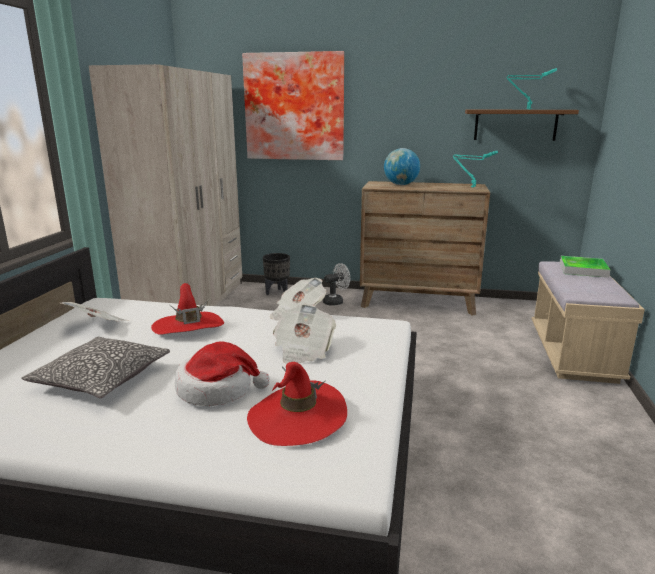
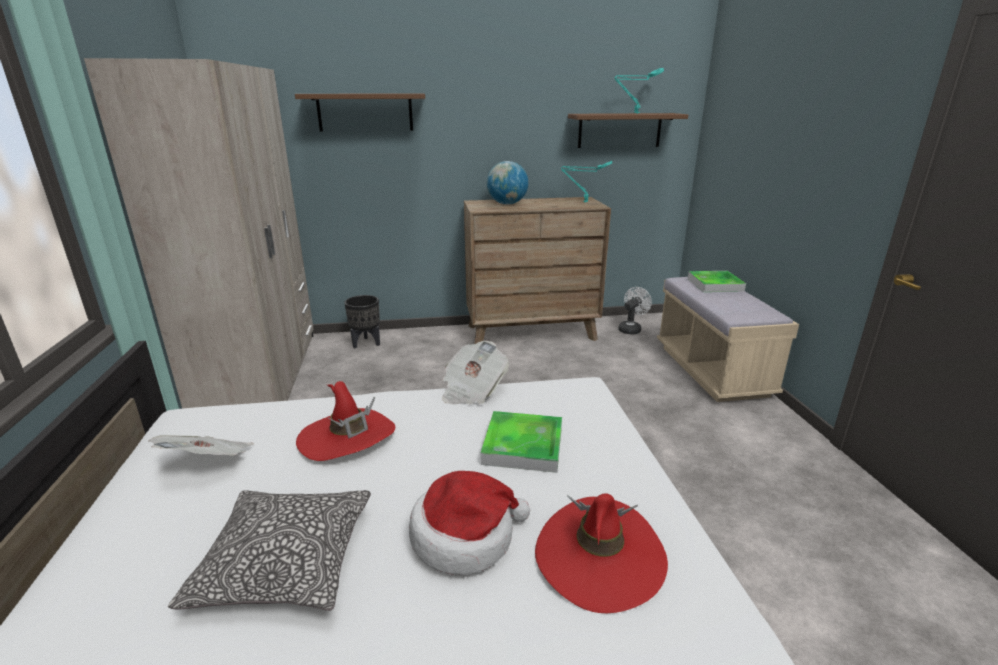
camera: 20 degrees left, 5 degrees up
picture [242,51,344,160] -> brown shelf [295,94,425,131]
newspaper [273,304,336,364] -> tray [481,411,562,473]
white fan [323,263,350,306] -> white fan moved to [618,287,652,335]

